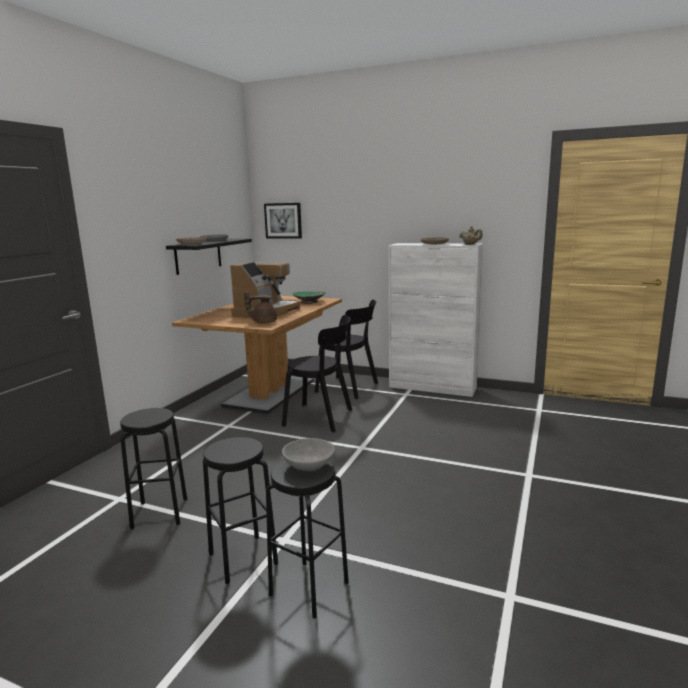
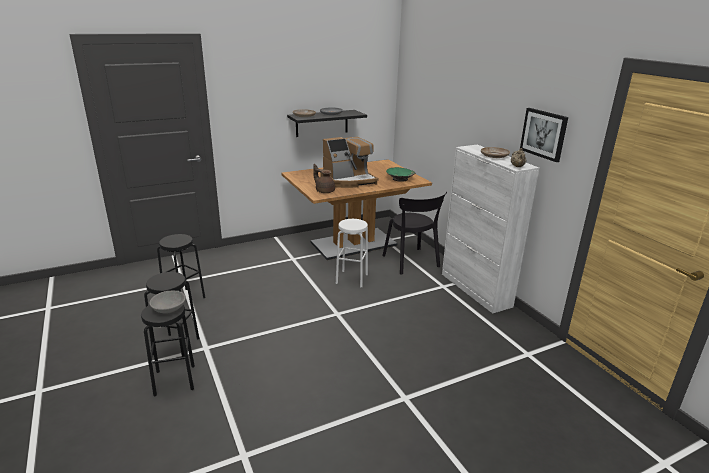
camera: 40 degrees right, 10 degrees up
picture [264,203,302,238] -> picture moved to [520,108,568,162]
black chair [282,315,352,432] -> white stool [336,219,368,287]

